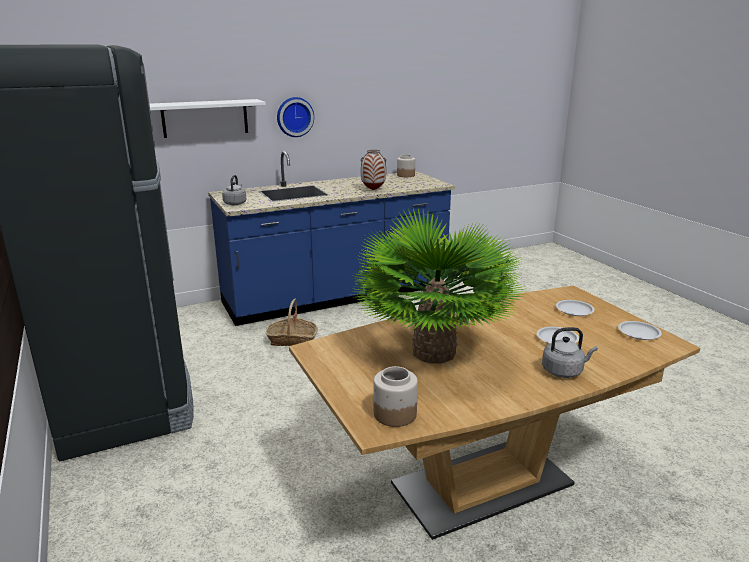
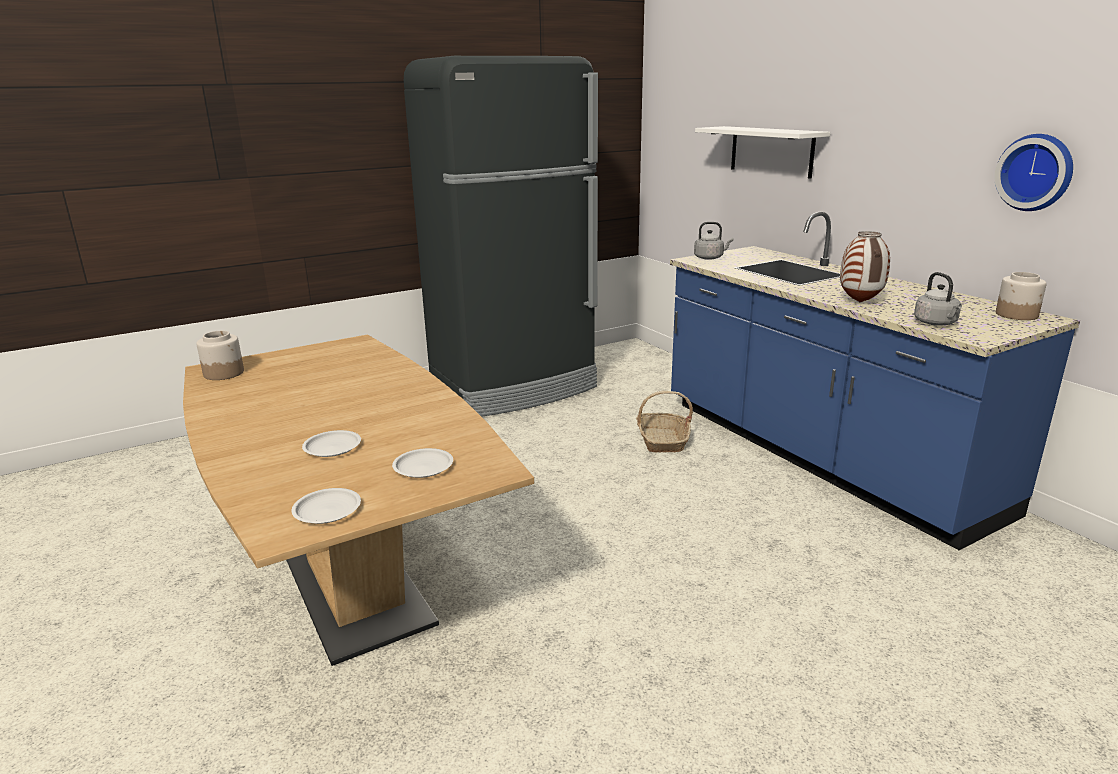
camera: 85 degrees right, 0 degrees up
wall clock [277,97,314,137] -> wall clock moved to [995,134,1073,211]
potted plant [350,209,528,364] -> none
grey kettle [542,327,598,378] -> grey kettle moved to [914,272,962,326]

